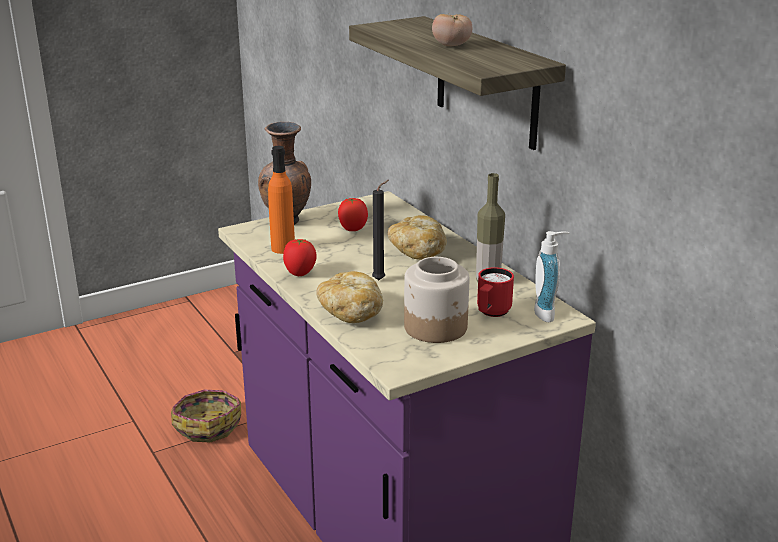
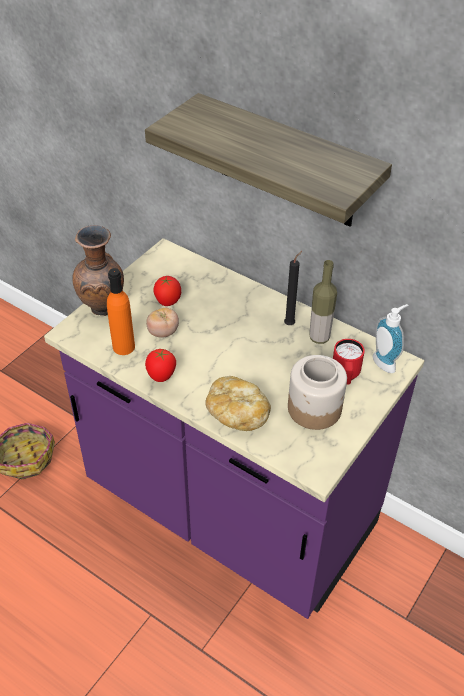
camera: 25 degrees left, 20 degrees up
black candle [372,180,389,280] -> black candle moved to [284,251,302,325]
bread [388,215,447,260] -> none
tomato [432,14,472,46] -> tomato moved to [146,308,179,338]

